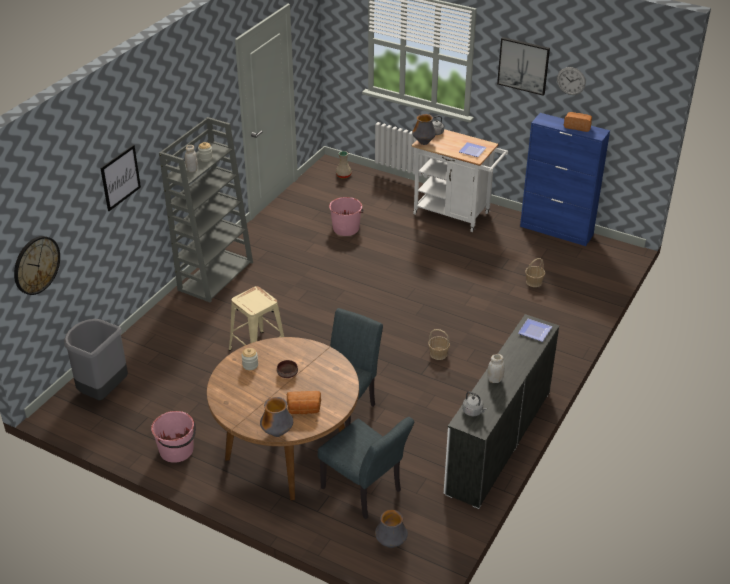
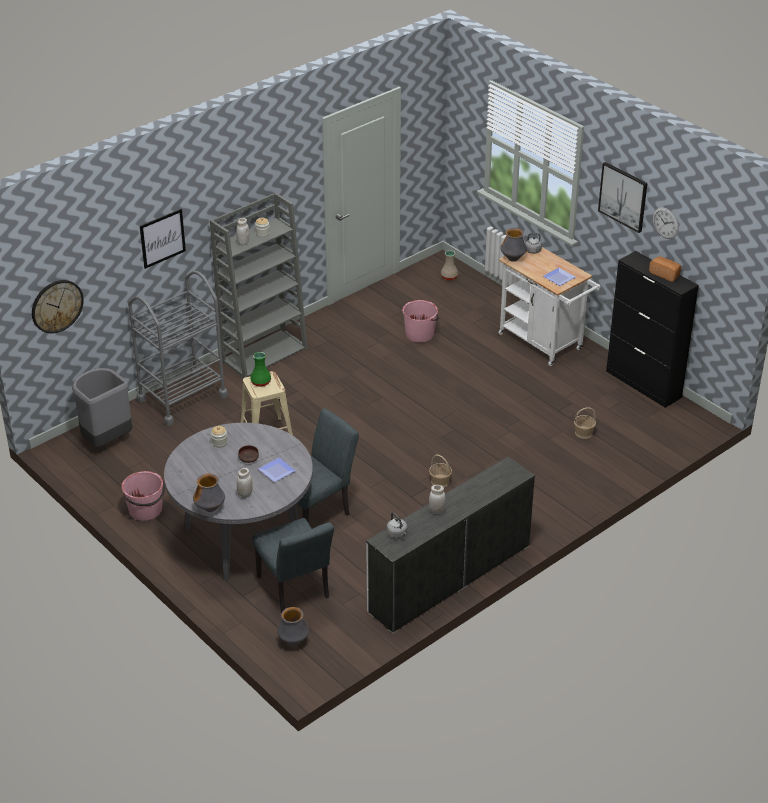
camera: 20 degrees right, 0 degrees up
brown dining table [207,337,359,500] -> grey dining table [164,423,313,580]
bread [287,391,321,414] -> white jar [237,468,253,498]
plate [518,319,552,342] -> plate moved to [258,457,296,482]
blue cabinet [520,113,610,246] -> black cabinet [606,251,699,408]
none -> grey cart [128,271,228,426]
none -> green vase [250,352,271,387]

